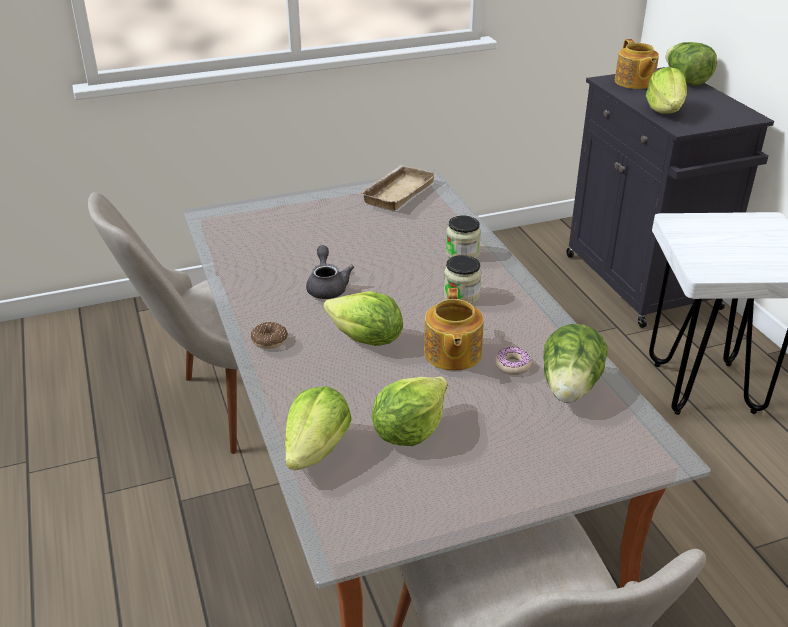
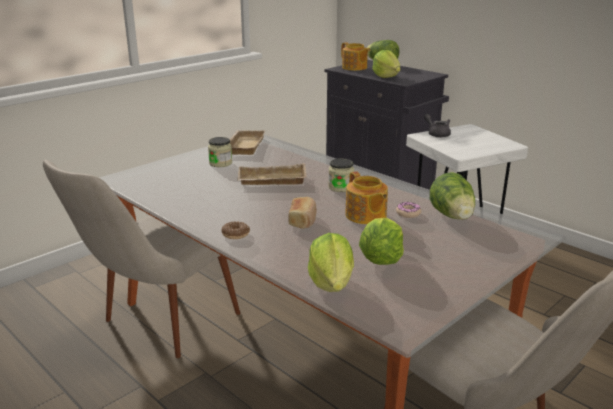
camera: 25 degrees left, 10 degrees down
grey teapot [306,245,354,299] -> grey teapot moved to [424,114,451,138]
lettuce [323,291,403,346] -> bread [288,197,317,229]
jar [446,215,481,259] -> jar moved to [208,137,232,167]
none -> beige tray [237,163,307,185]

